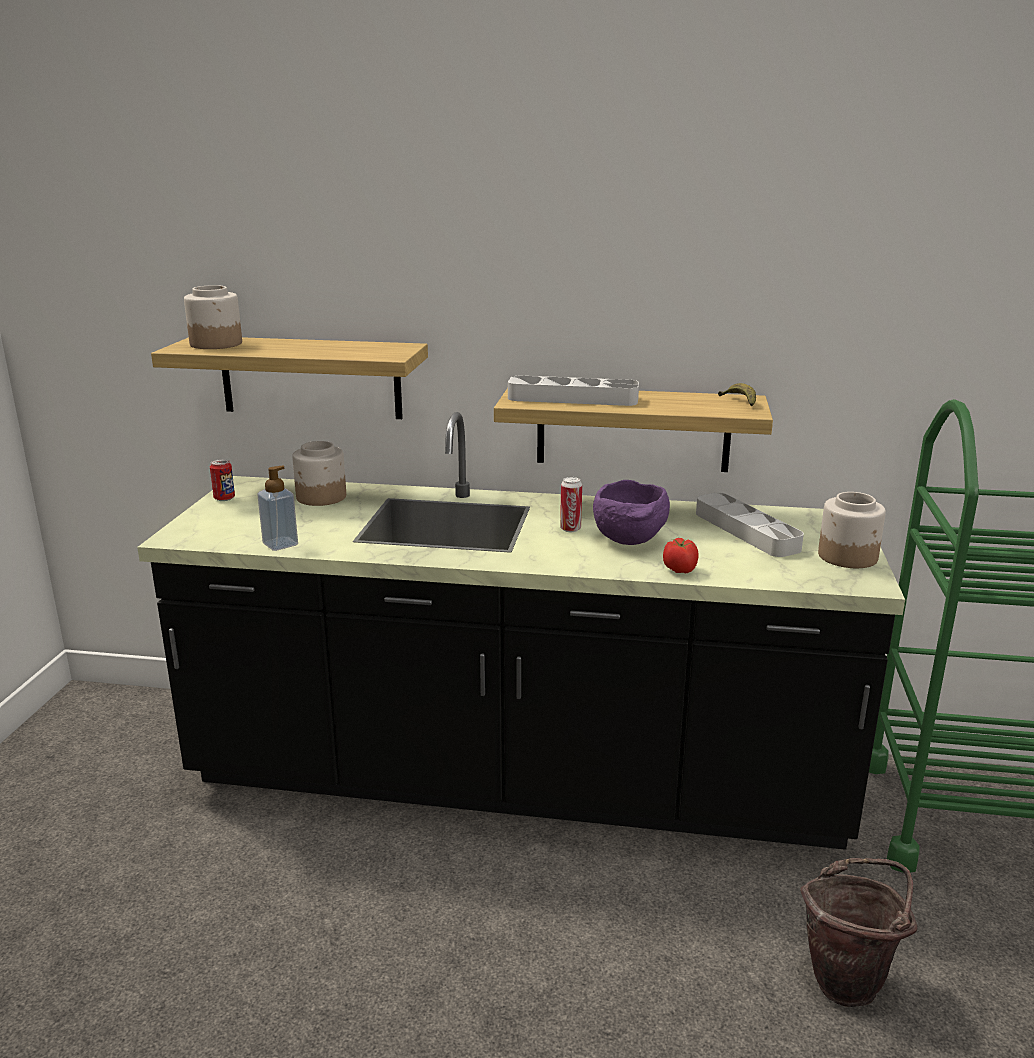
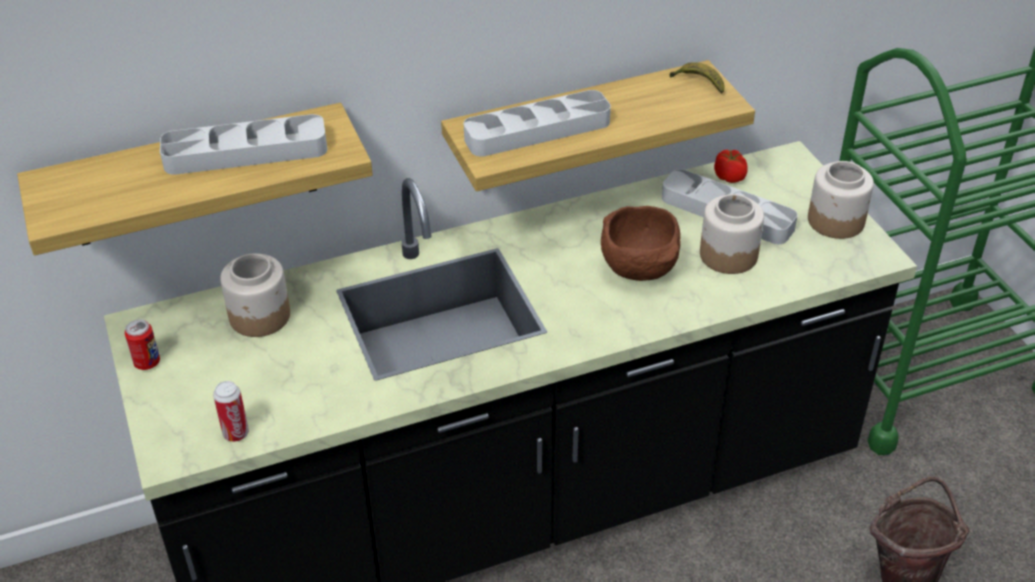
camera: 30 degrees left, 20 degrees up
jar [184,285,242,349] -> jar moved to [700,194,764,274]
soap dispenser [257,465,298,551] -> none
can [560,477,582,532] -> can moved to [213,381,249,442]
purple bowl [593,480,670,545] -> brown bowl [601,206,681,281]
tomato [663,538,699,573] -> tomato moved to [714,150,748,183]
none -> grey tray [160,114,327,175]

